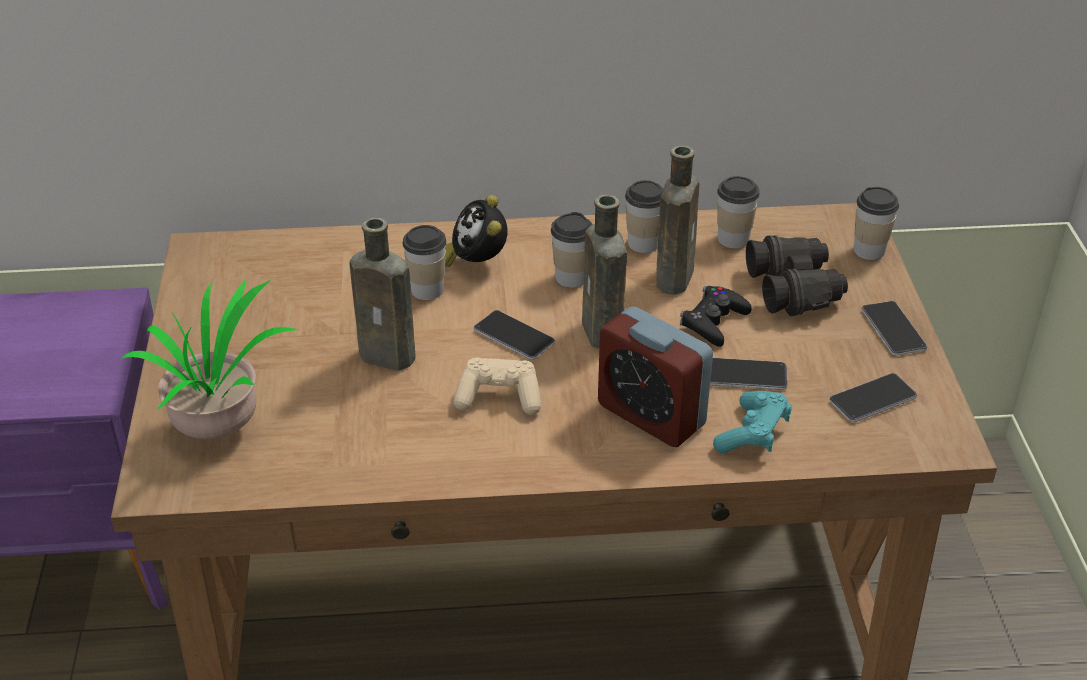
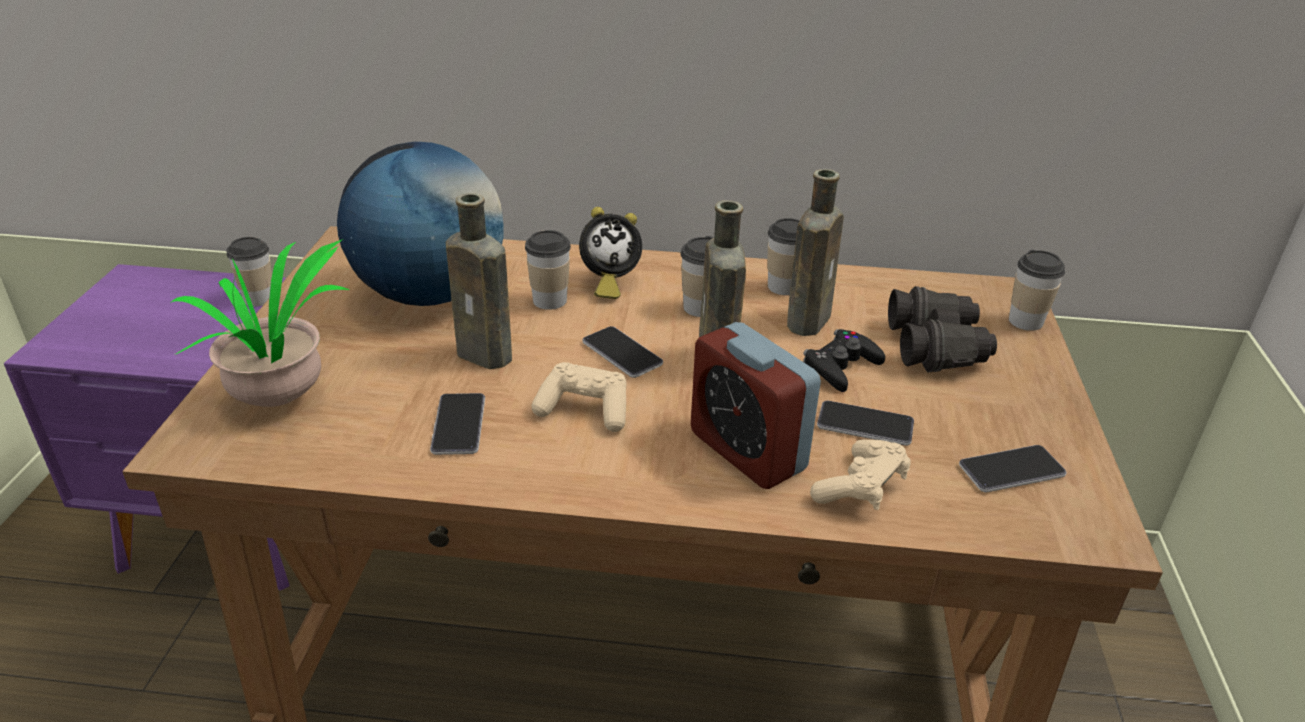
camera: 10 degrees right, 5 degrees down
alarm clock [445,195,508,267] -> alarm clock turned 105 degrees counterclockwise [579,207,642,299]
turquoise game controller [713,391,792,453] -> beige game controller [810,439,911,510]
cup [717,176,759,248] -> cup moved to [226,237,272,307]
phone [861,301,927,355] -> phone moved to [430,393,485,455]
none -> globe [337,142,504,306]

